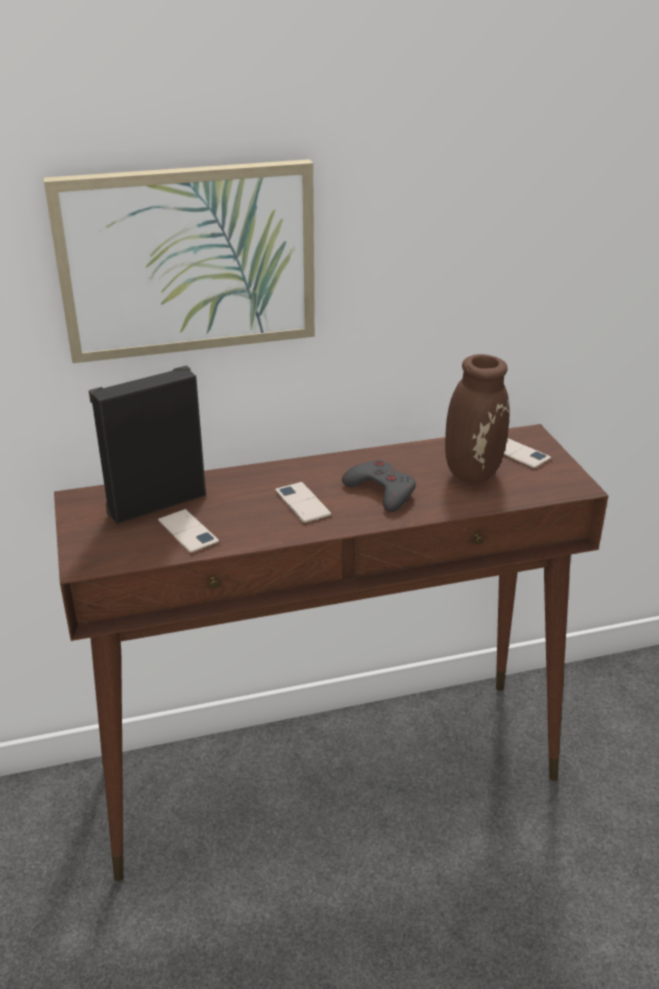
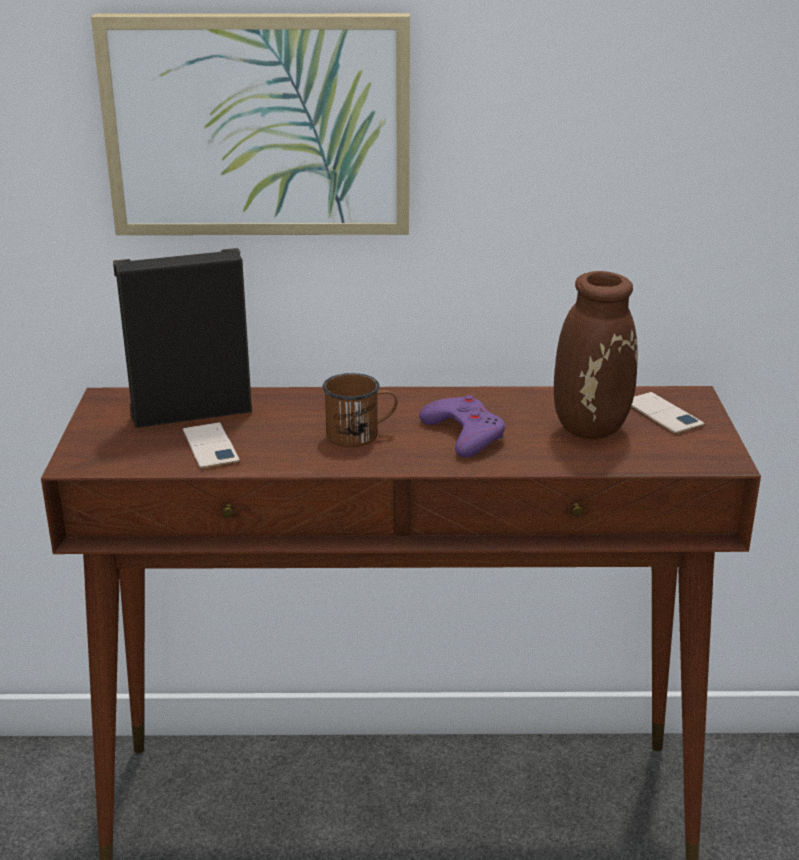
camera: 15 degrees right, 5 degrees down
phone [275,482,332,524] -> brown mug [322,373,397,447]
grey game controller [342,460,416,512] -> purple game controller [419,395,505,458]

